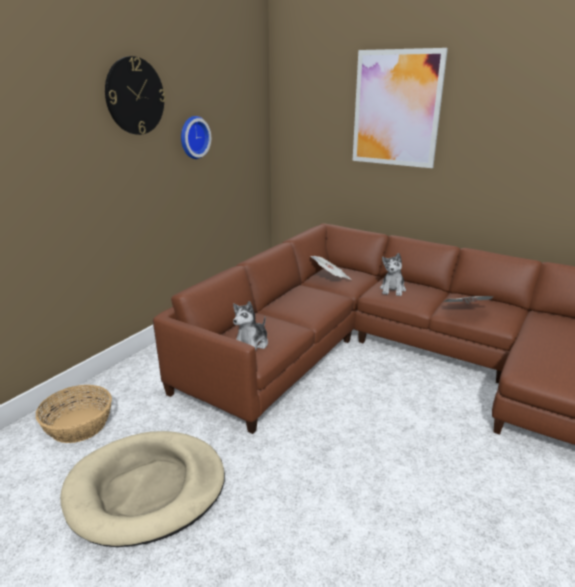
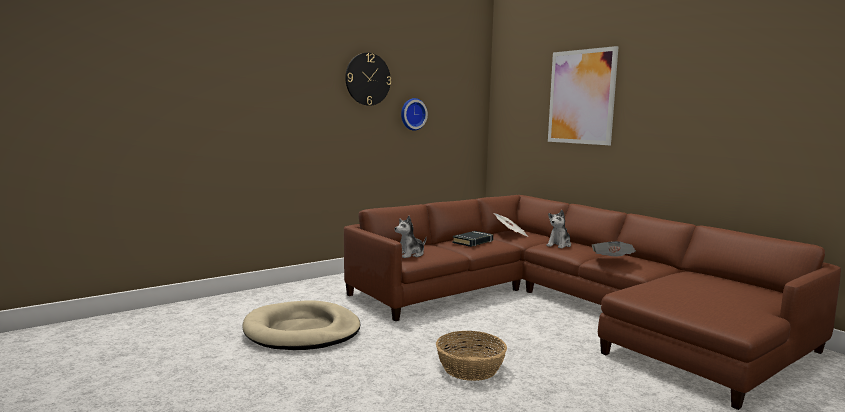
camera: 20 degrees right, 15 degrees down
basket [36,385,112,443] -> basket moved to [436,331,507,381]
none -> black book [452,231,493,247]

